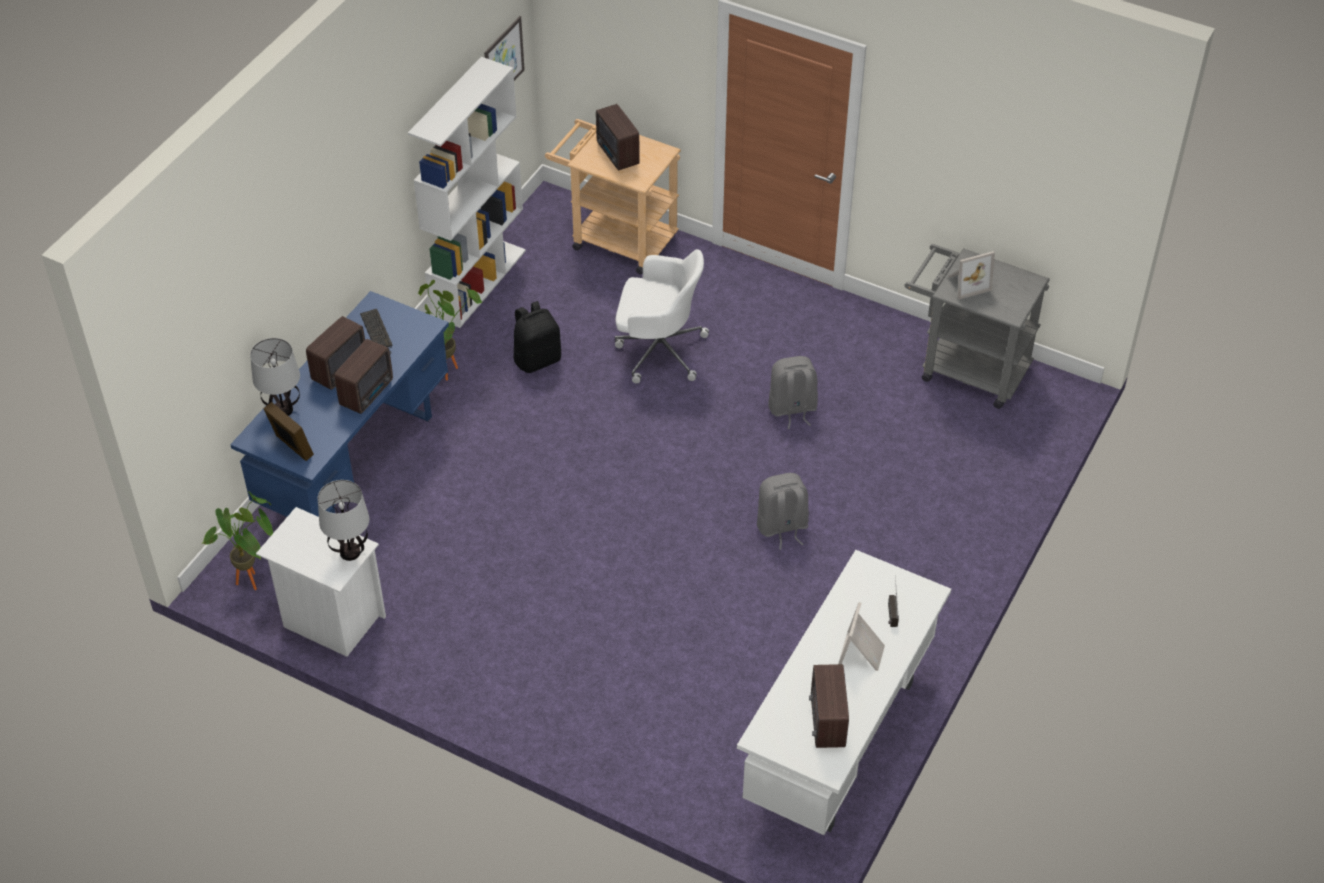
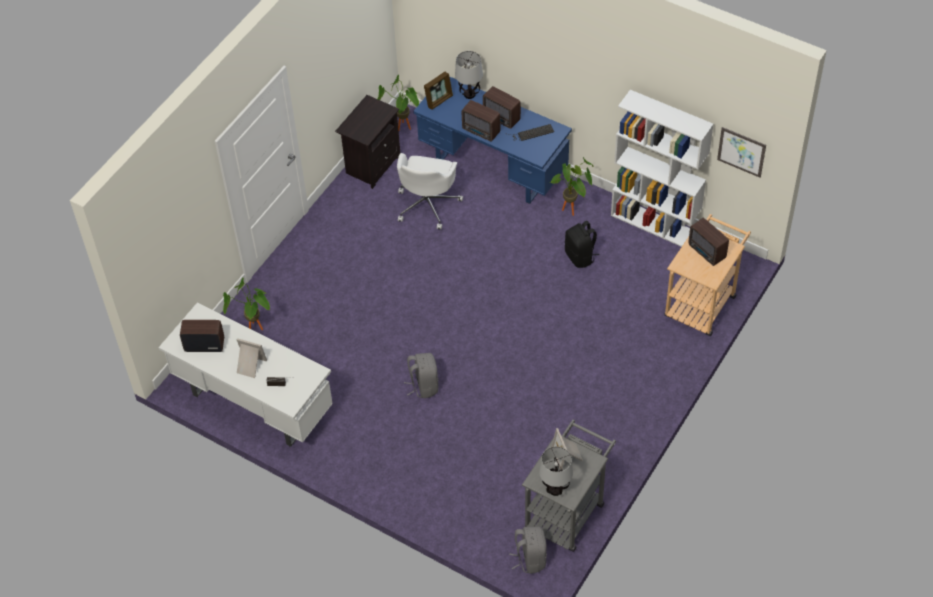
camera: 95 degrees right, 5 degrees up
white nightstand [256,507,386,657] -> black nightstand [335,95,400,189]
table lamp [318,480,369,561] -> table lamp moved to [539,446,573,496]
radio [596,104,640,170] -> radio turned 105 degrees counterclockwise [688,218,729,266]
white office chair [615,249,709,383] -> white office chair moved to [397,153,463,229]
grey backpack [768,356,818,429] -> grey backpack moved to [509,526,547,574]
none -> potted plant [223,278,270,330]

